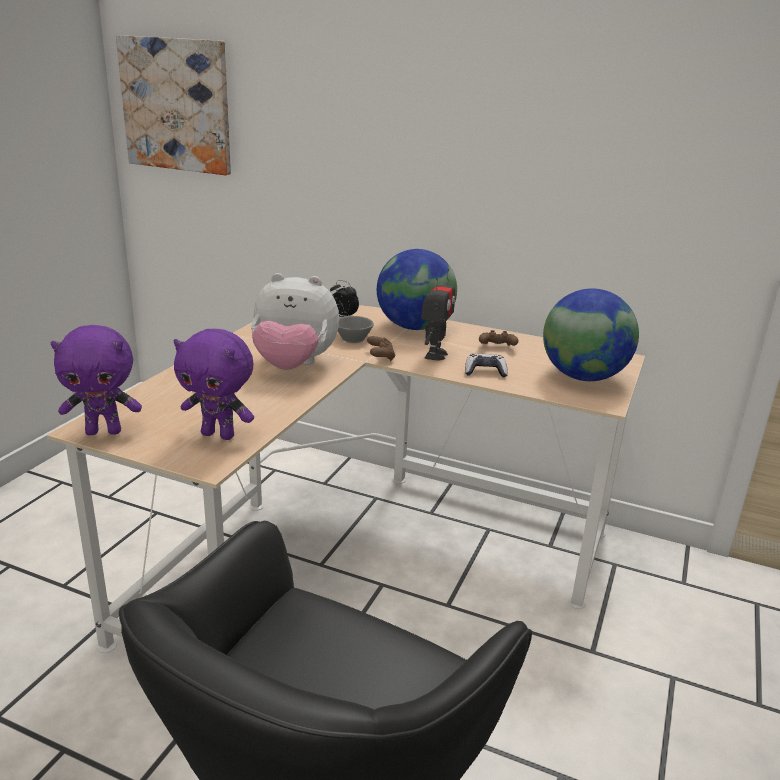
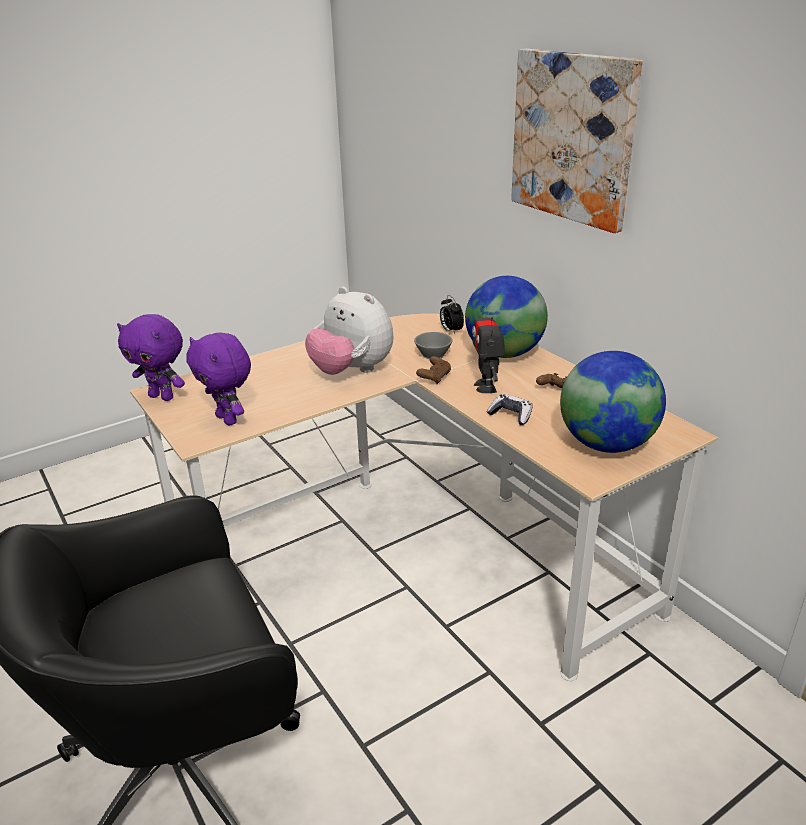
camera: 35 degrees right, 5 degrees up
picture [116,35,231,175] -> picture moved to [511,49,643,233]
toy robot [421,269,455,360] -> toy robot turned 120 degrees clockwise [472,298,505,393]

